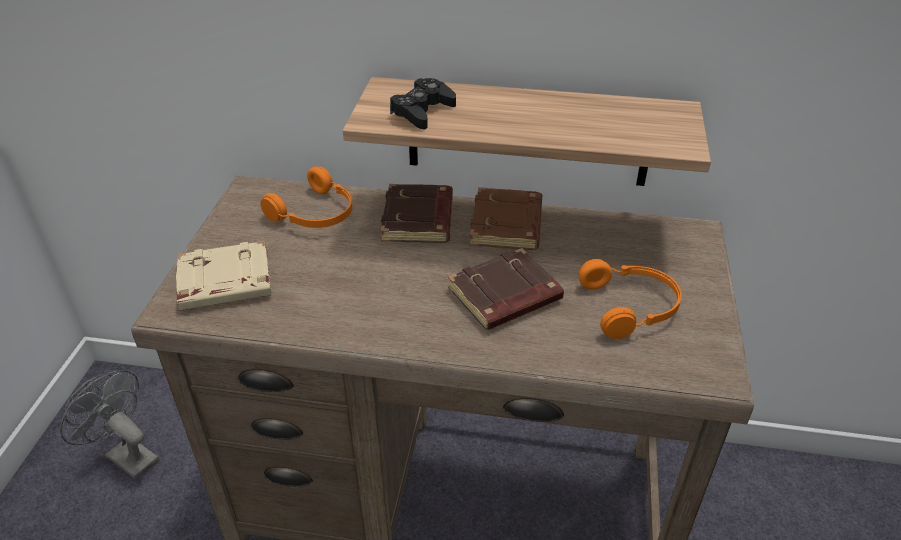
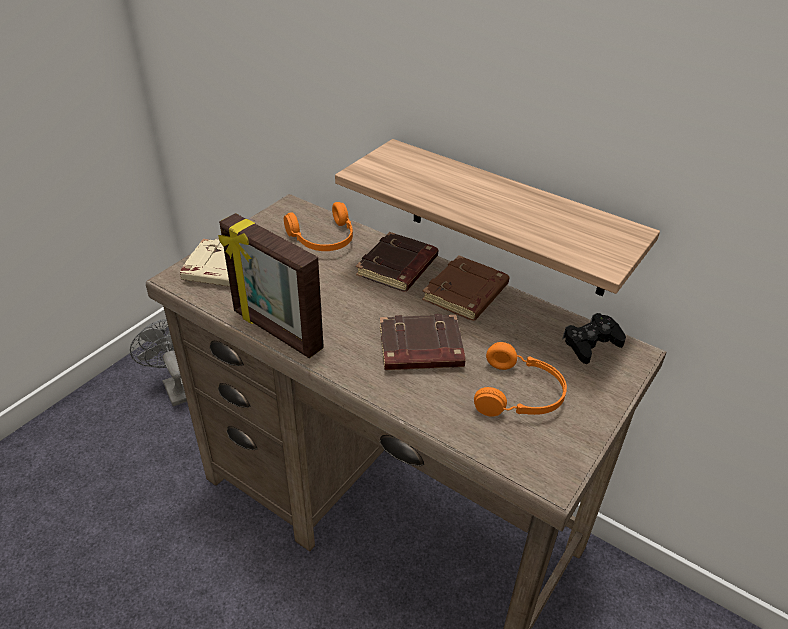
camera: 25 degrees right, 0 degrees up
black game controller [390,78,456,129] -> black game controller moved to [562,313,626,364]
none -> picture frame [218,213,324,358]

